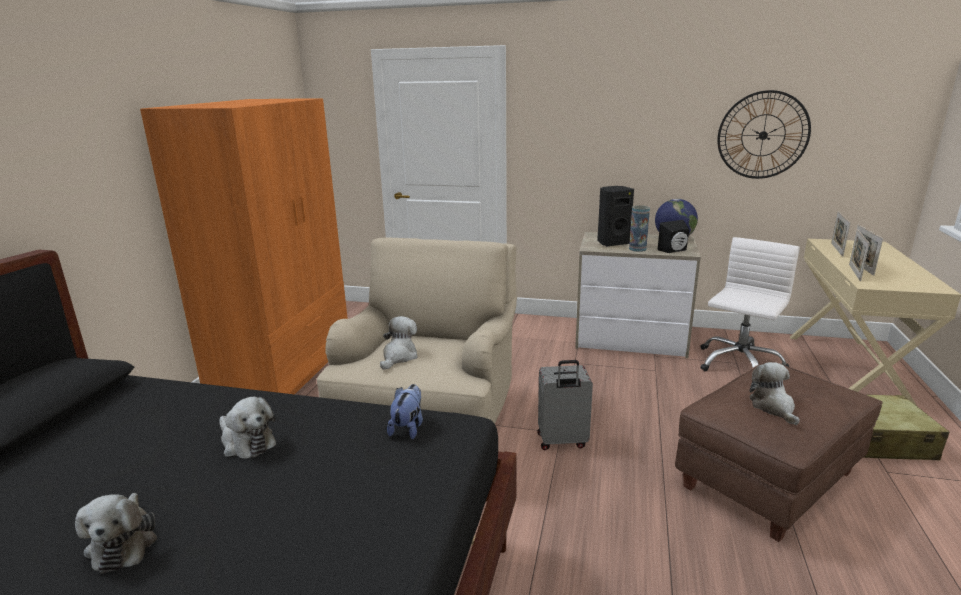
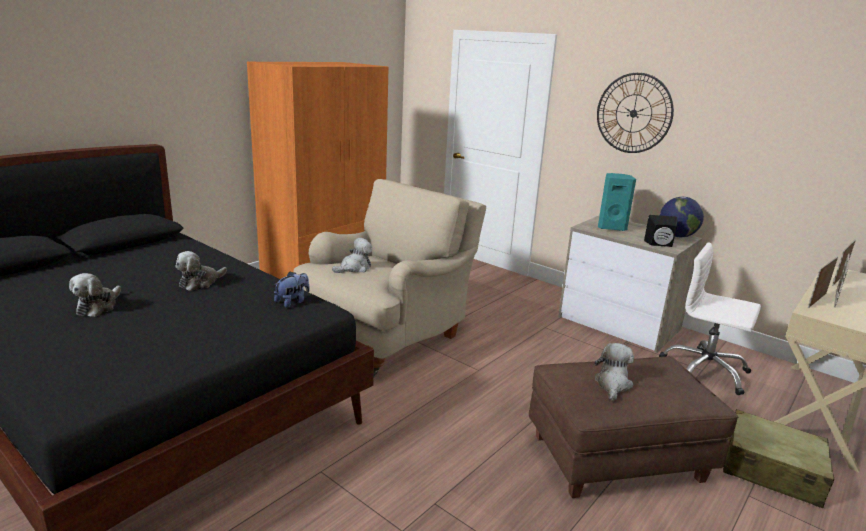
camera: 25 degrees right, 0 degrees up
plush toy [220,397,276,459] -> plush toy turned 60 degrees clockwise [175,251,227,291]
grey suitcase [537,360,593,450] -> none
black speaker [597,186,634,246] -> turquoise speaker [598,173,636,231]
vase [629,205,650,252] -> none
white office chair [700,237,800,371] -> white office chair turned 120 degrees counterclockwise [659,242,761,395]
wall clock [717,90,811,179] -> wall clock moved to [597,73,674,153]

